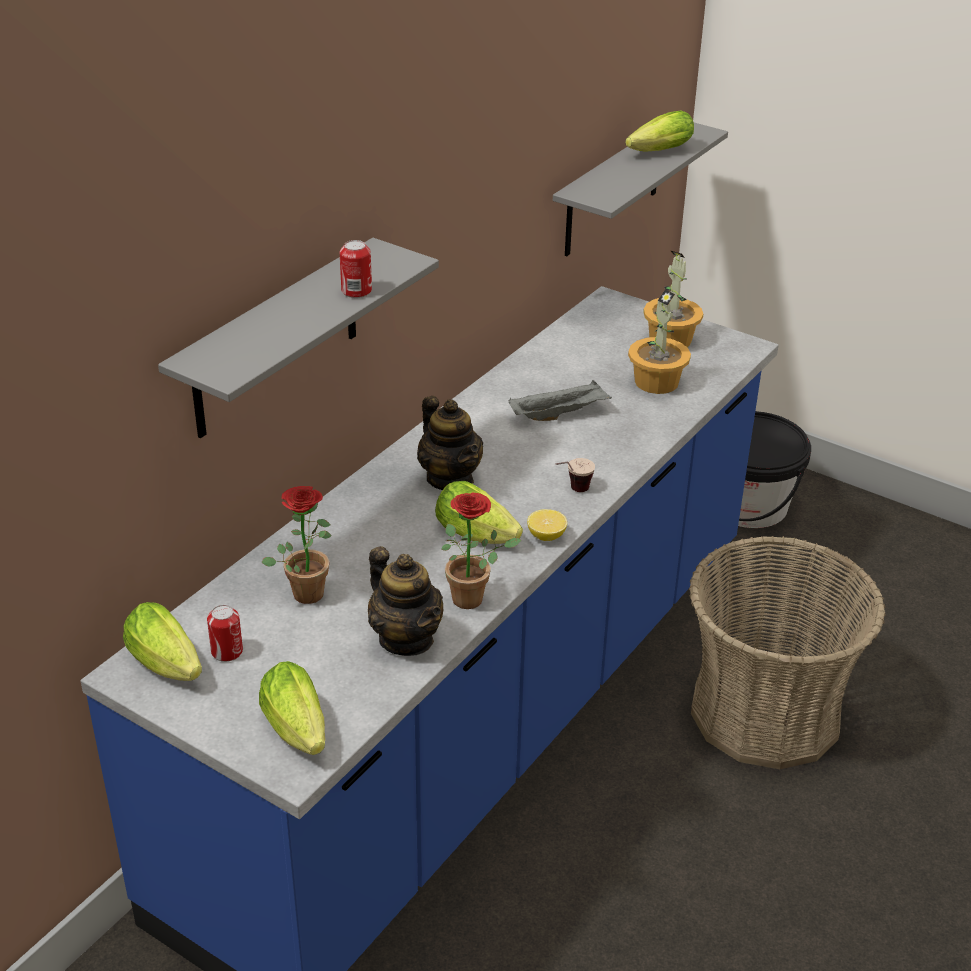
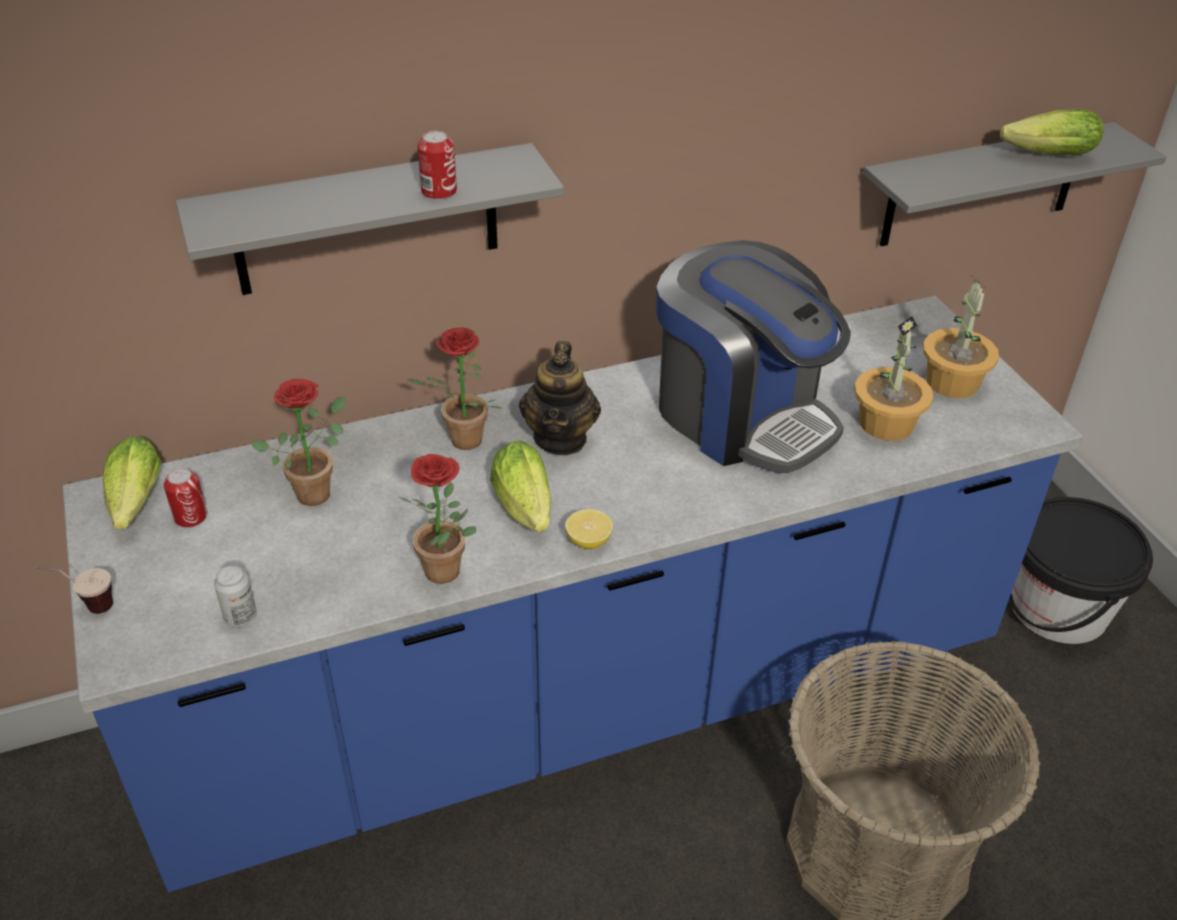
camera: 35 degrees right, 5 degrees up
lettuce [259,661,325,755] -> none
teapot [368,546,443,656] -> none
grey tray [508,380,612,421] -> coffee machine [656,240,851,473]
cup [555,458,595,492] -> cup moved to [35,566,113,614]
none -> can [214,565,257,627]
none -> potted plant [407,327,503,450]

